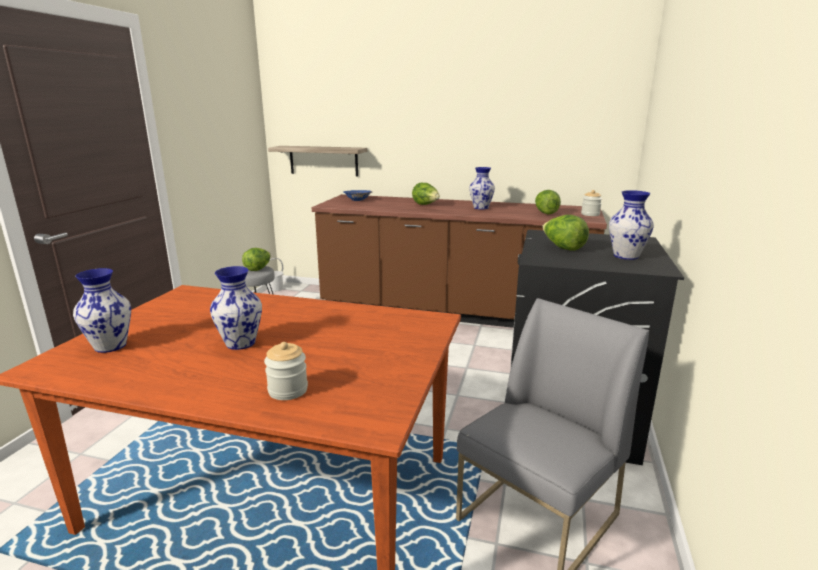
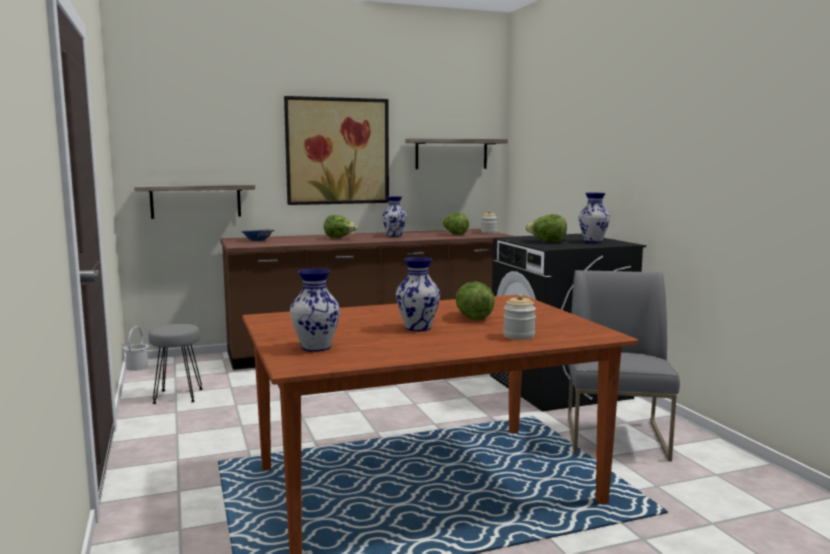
camera: 35 degrees left, 10 degrees down
lettuce [242,248,270,271] -> lettuce moved to [456,282,495,320]
none -> picture [284,96,389,205]
none -> shelf [405,138,508,169]

